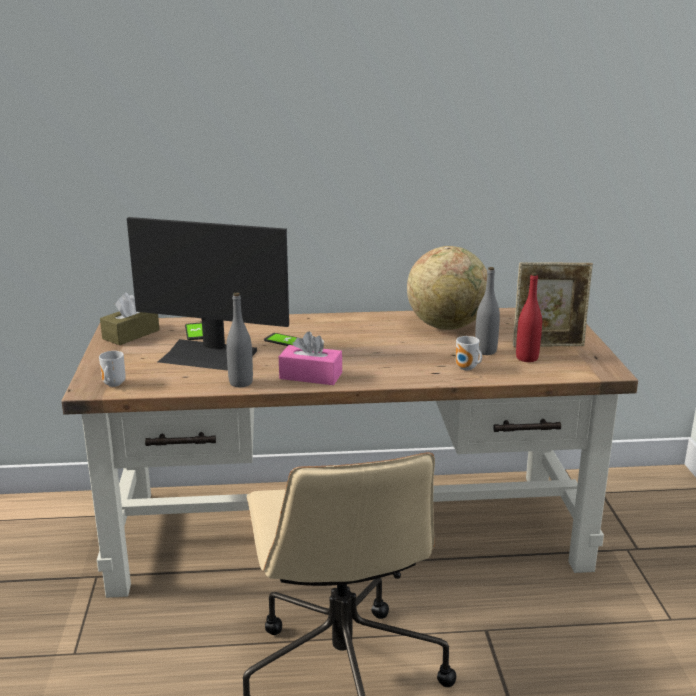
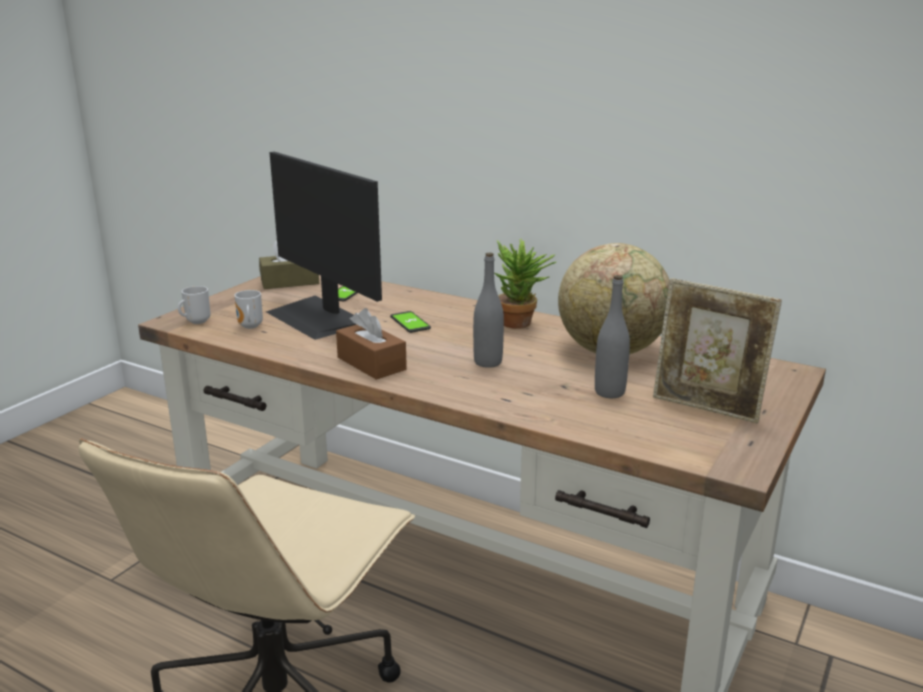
camera: 35 degrees right, 0 degrees up
grey bottle [226,292,253,387] -> grey bottle moved to [473,253,504,368]
pink tissue box [279,331,342,385] -> brown tissue box [336,308,407,380]
mug [456,336,482,370] -> mug moved to [234,290,263,329]
red bottle [516,273,542,362] -> none
none -> potted plant [494,239,556,329]

